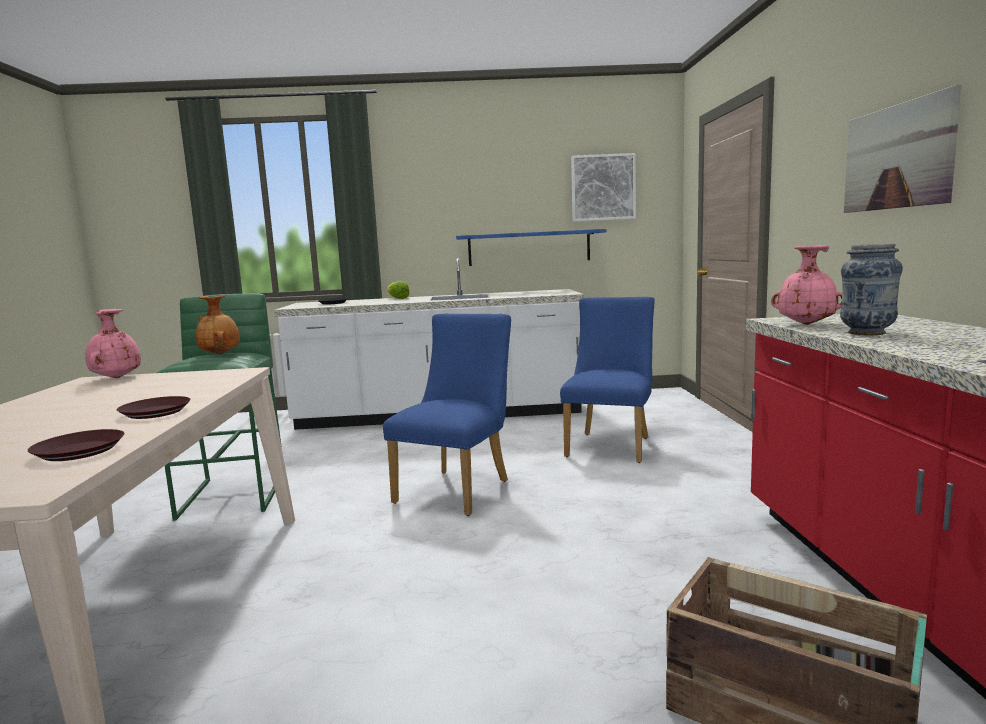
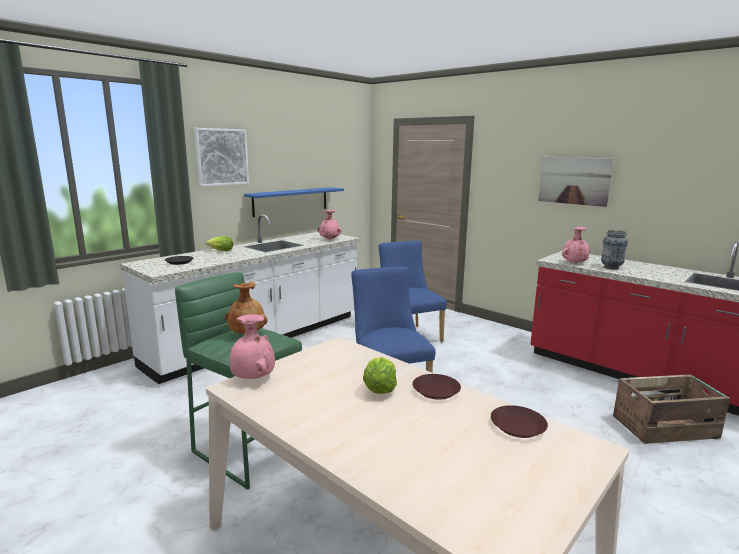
camera: 45 degrees left, 5 degrees up
picture [571,153,636,222] -> picture moved to [194,128,249,187]
none -> pink vase [317,210,342,240]
none -> lettuce [363,357,397,394]

